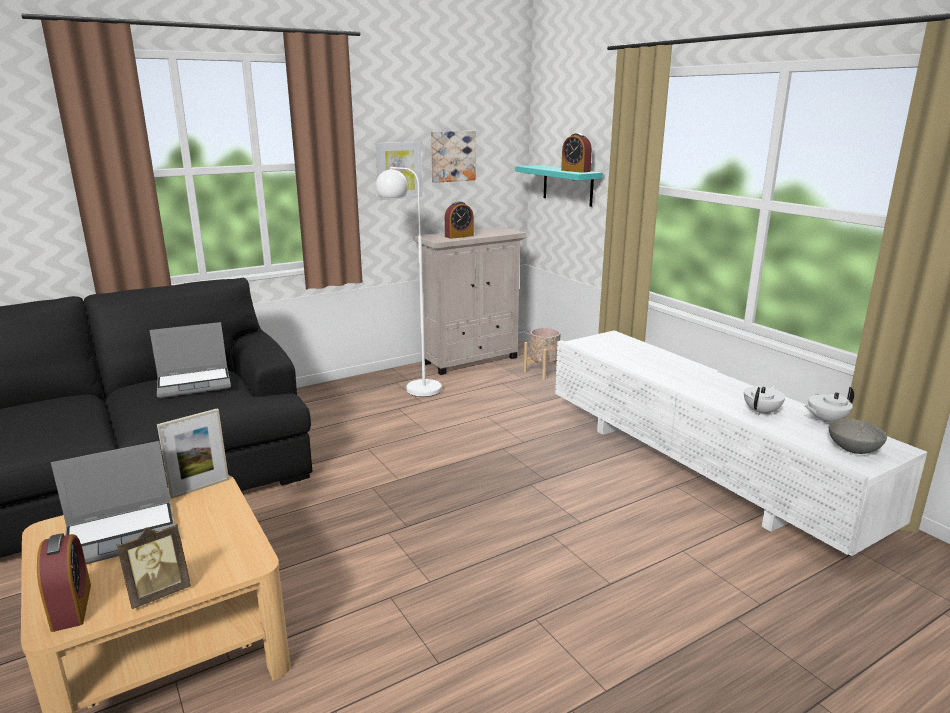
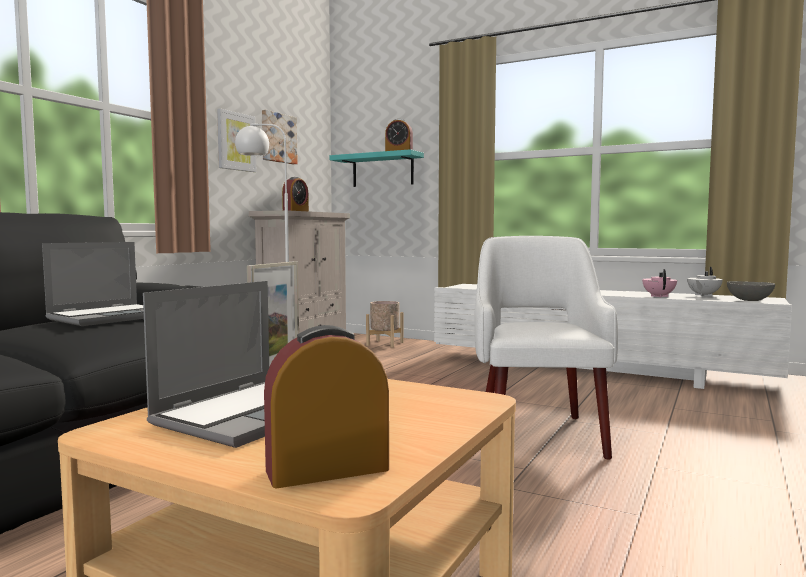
camera: 30 degrees left, 15 degrees down
alarm clock [37,533,91,632] -> alarm clock turned 60 degrees counterclockwise [264,325,389,488]
picture frame [116,524,191,609] -> none
white teapot [744,385,785,415] -> pink teapot [642,269,677,297]
none -> white armchair [474,236,618,459]

